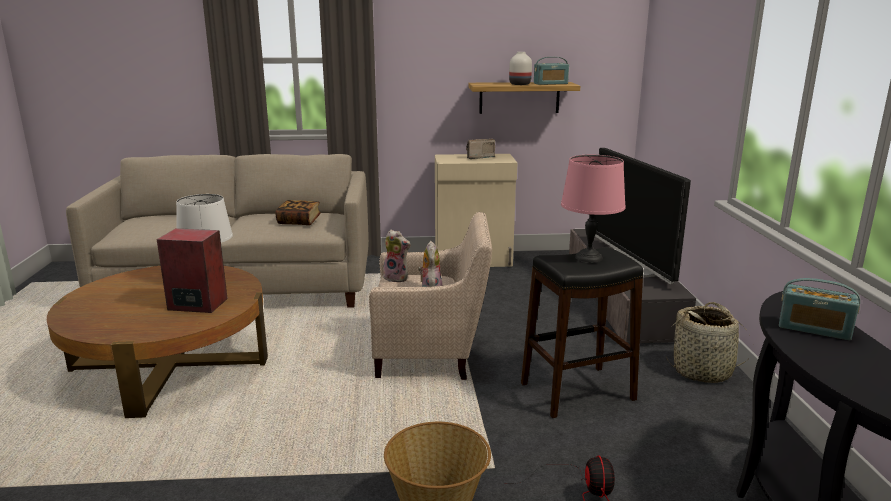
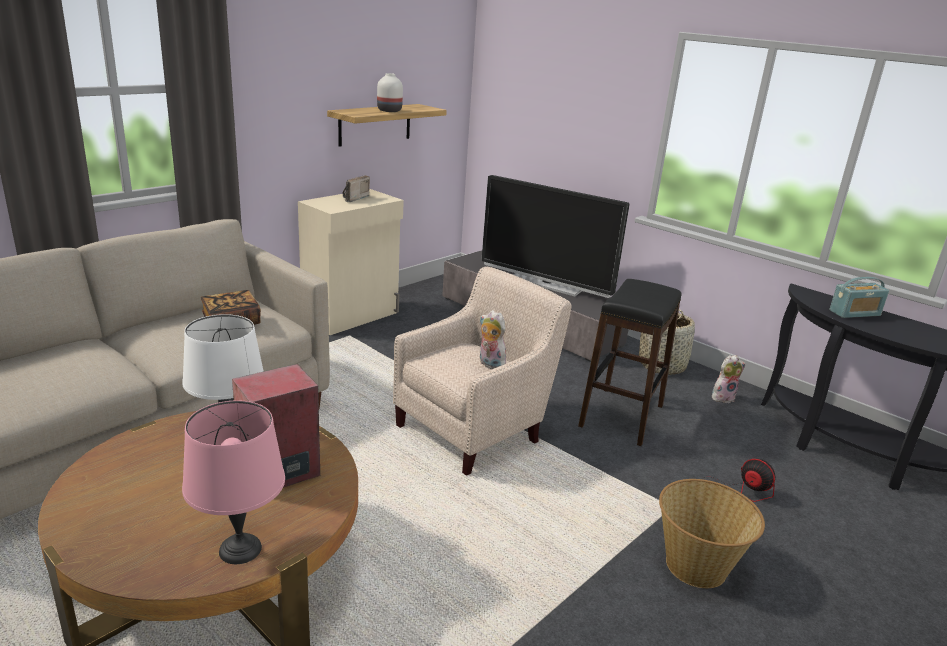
camera: 45 degrees left, 5 degrees up
plush toy [383,230,411,283] -> plush toy moved to [712,355,746,403]
radio [534,57,569,85] -> none
pink table lamp [561,155,626,263] -> pink table lamp moved to [182,400,285,564]

